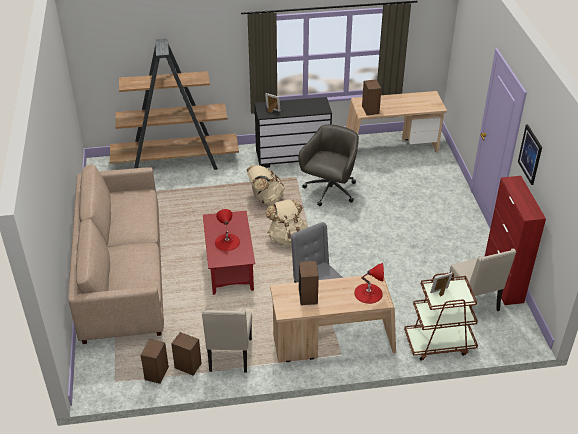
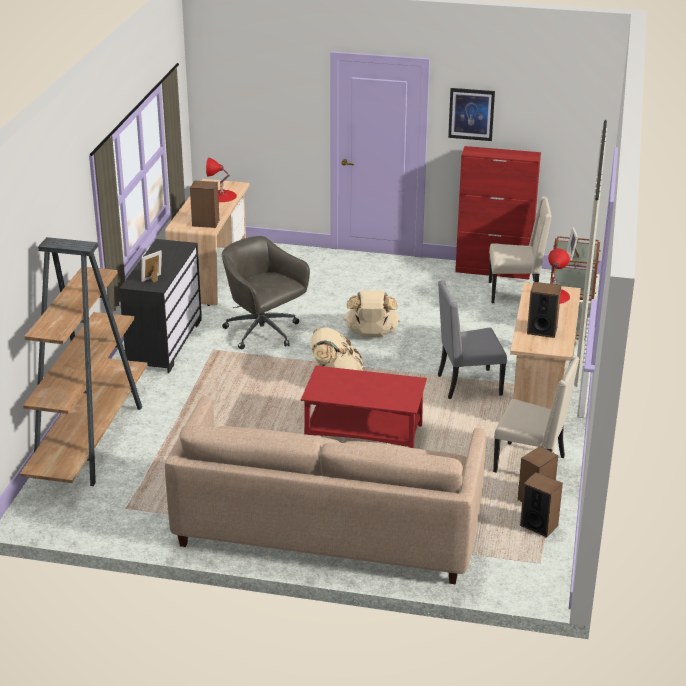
camera: 70 degrees left, 10 degrees down
red table lamp [215,209,240,251] -> red table lamp moved to [206,158,237,202]
beige backpack [247,165,285,205] -> beige backpack moved to [344,291,399,337]

